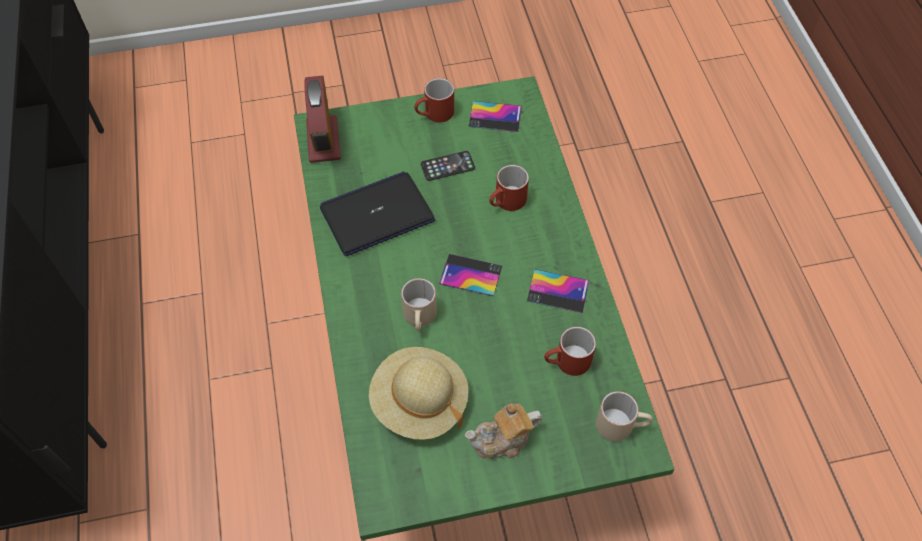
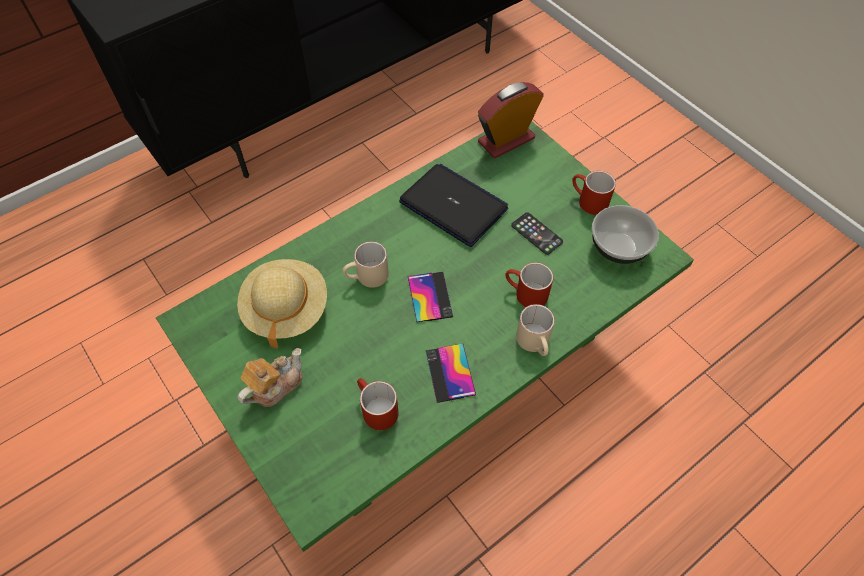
camera: 65 degrees right, 0 degrees up
teapot [465,403,542,459] -> teapot turned 90 degrees clockwise [237,348,303,407]
phone [469,101,522,132] -> bowl [592,205,659,264]
beige mug [596,391,653,442] -> beige mug moved to [516,304,555,356]

